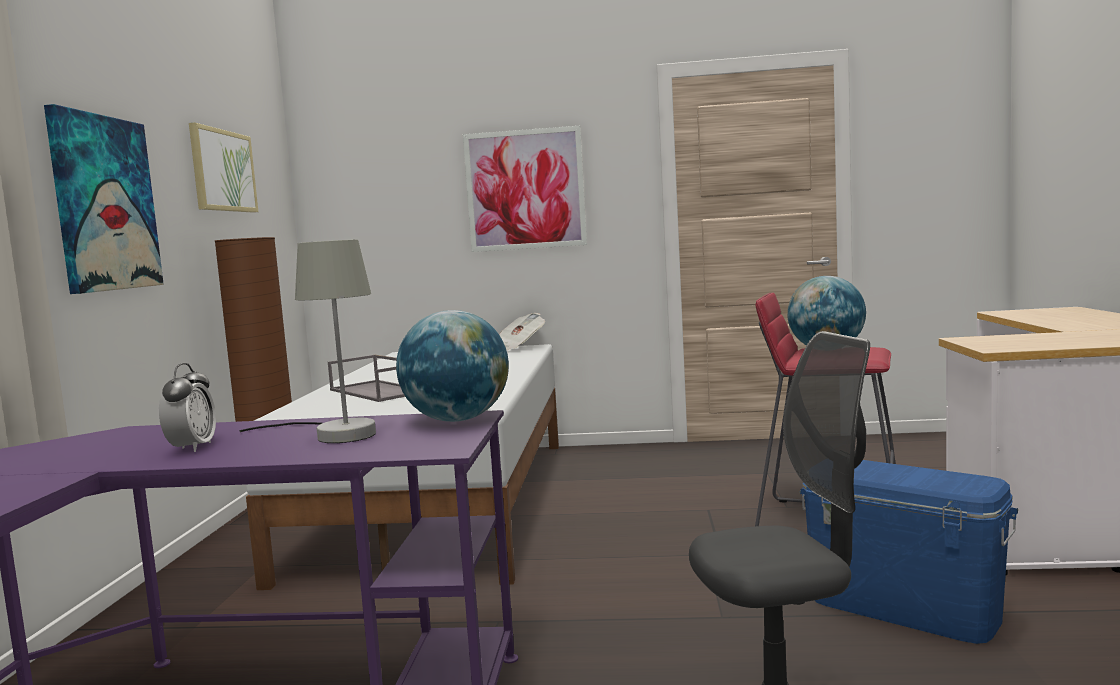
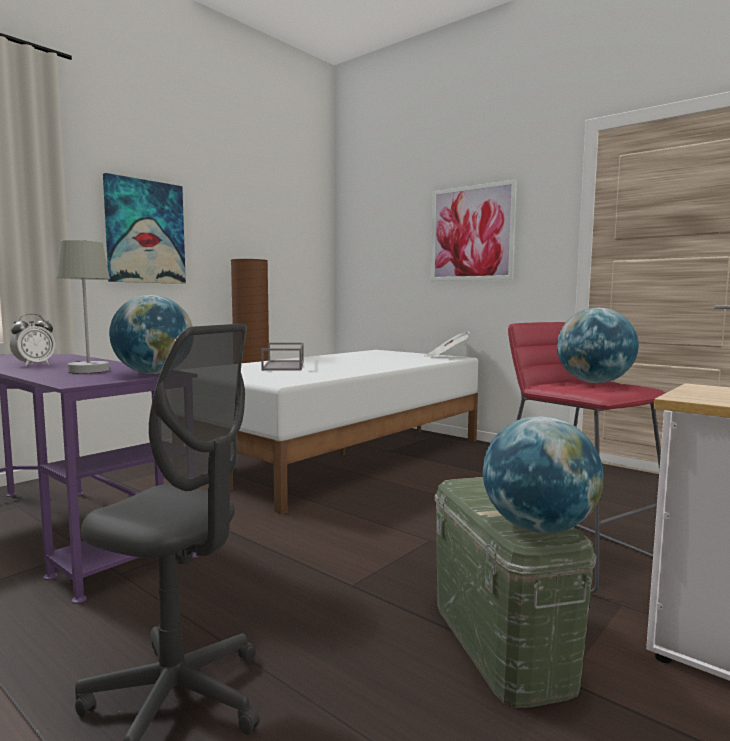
camera: 35 degrees right, 0 degrees up
picture [189,122,258,213] -> none
blue storage box [800,460,1018,644] -> green storage box [434,477,597,708]
none -> globe [483,416,604,533]

